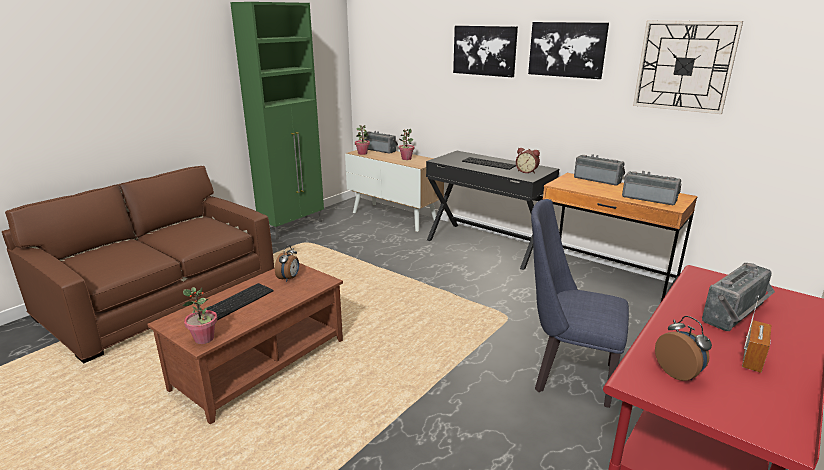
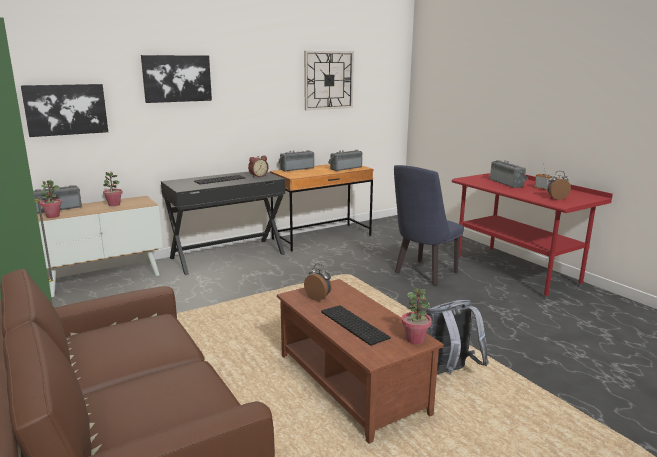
camera: 70 degrees left, 5 degrees down
picture [528,22,609,79] -> picture moved to [21,84,108,137]
none -> grey backpack [426,300,489,375]

